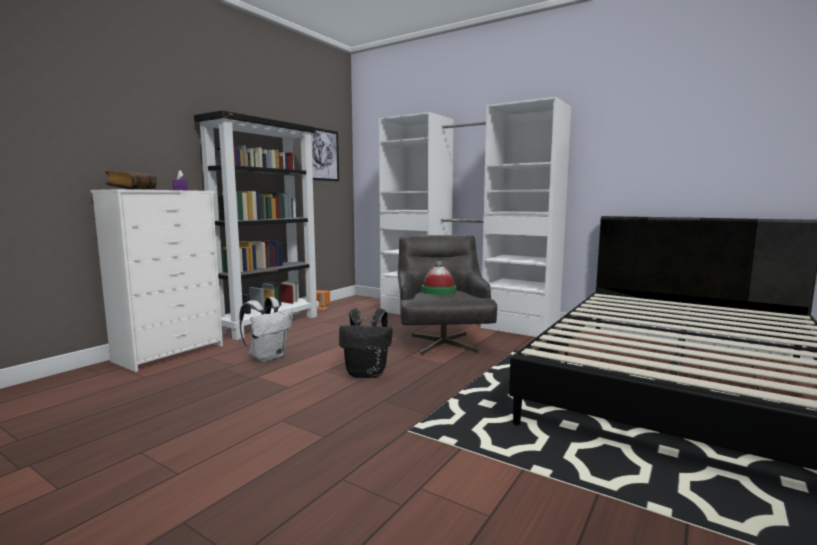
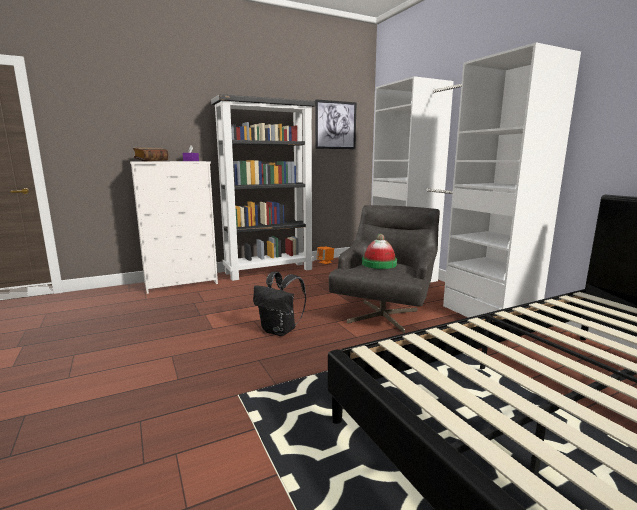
camera: 30 degrees right, 5 degrees up
white backpack [239,297,293,362] -> none

